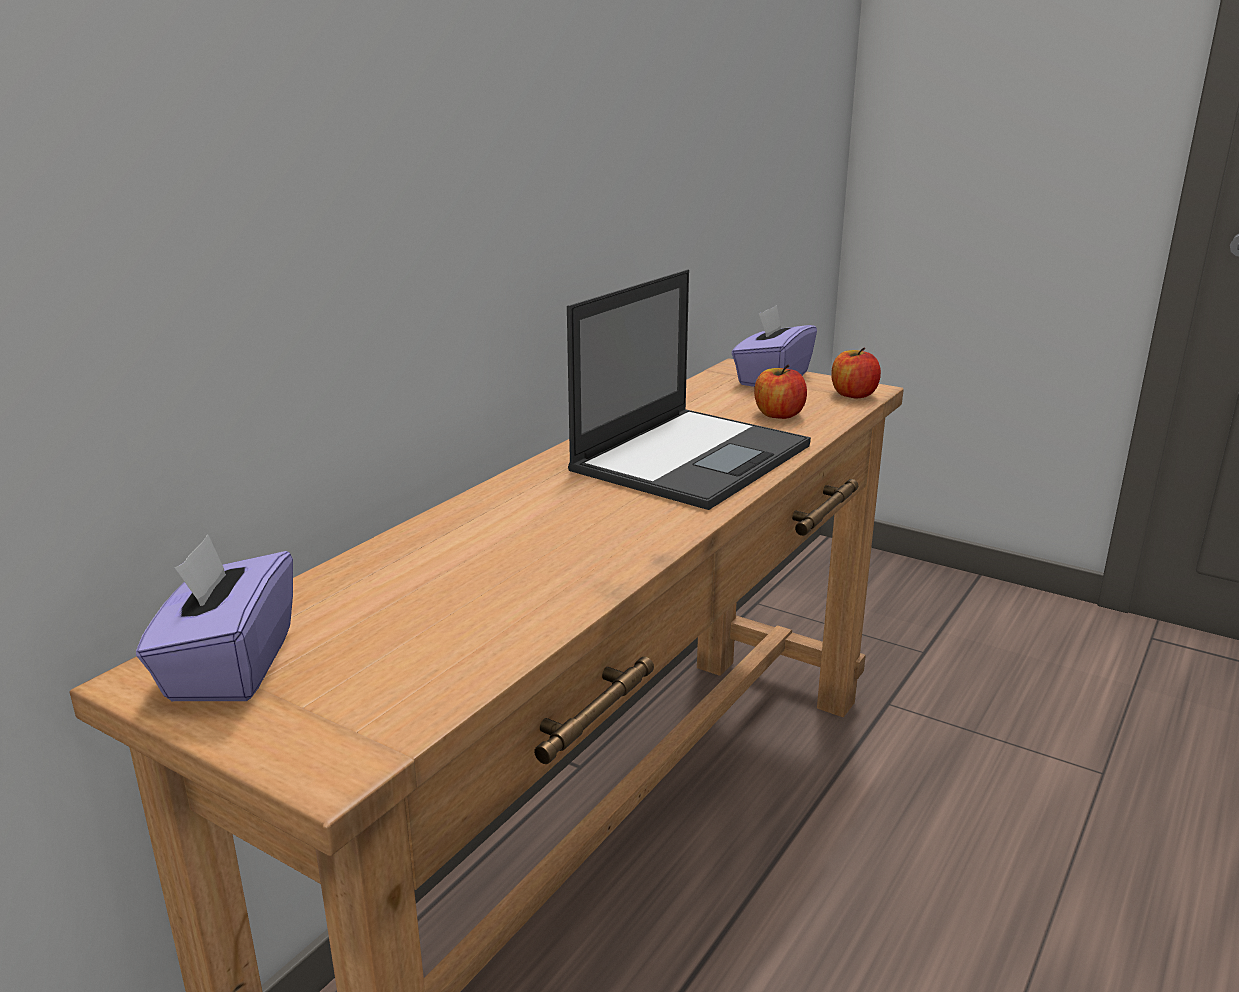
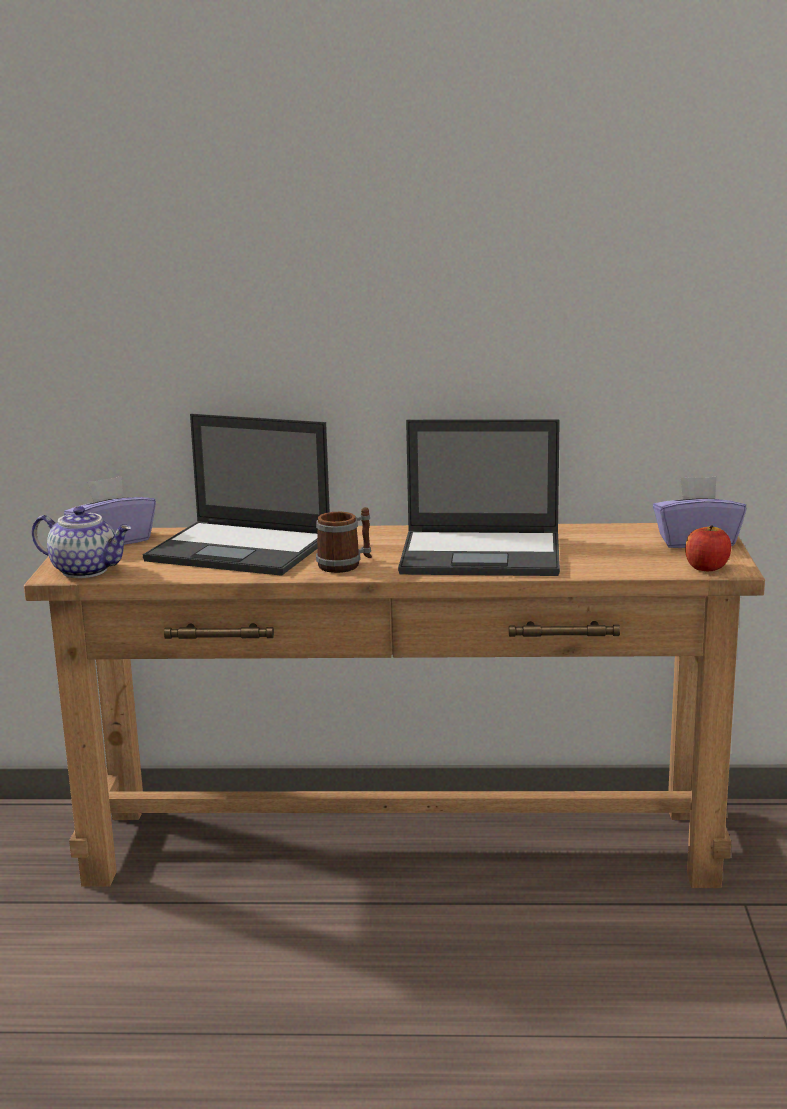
camera: 60 degrees right, 5 degrees down
apple [754,365,807,419] -> none
none -> teapot [32,506,132,578]
none -> laptop [143,414,330,576]
none -> mug [316,507,372,573]

